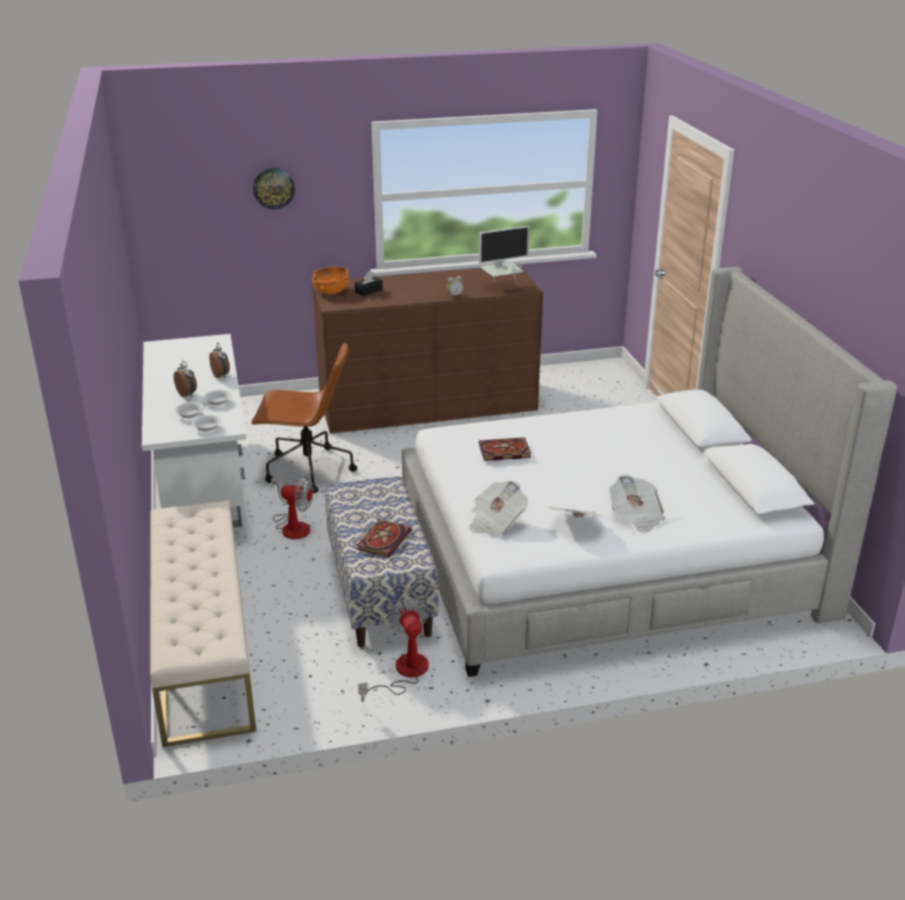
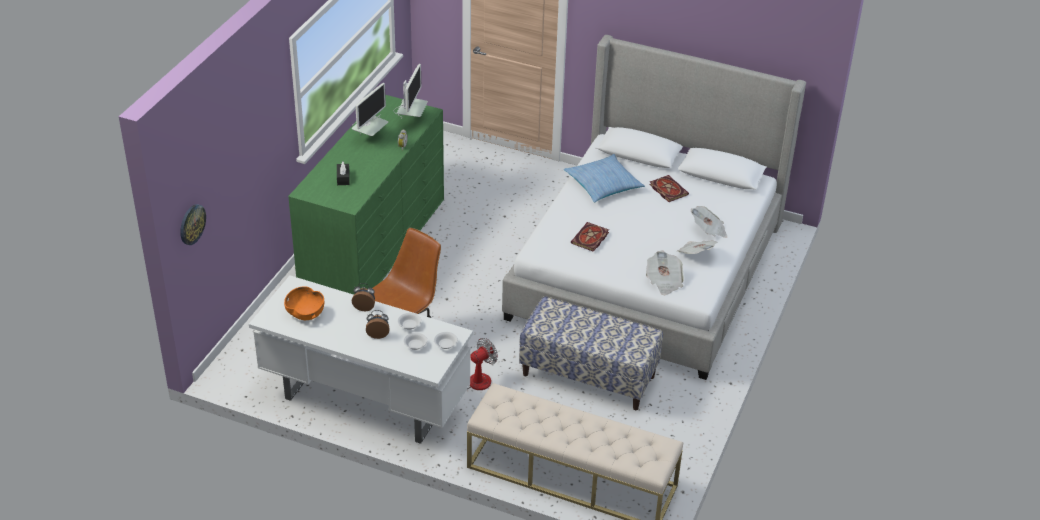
camera: 55 degrees left, 10 degrees up
wall clock [253,167,295,210] -> wall clock moved to [180,204,206,245]
brown dresser [312,266,543,434] -> green dresser [288,95,444,295]
orange bowl [313,267,349,294] -> orange bowl moved to [284,286,324,320]
book [356,519,412,557] -> book moved to [649,175,689,202]
fan [358,598,429,702] -> none
none -> monitor [352,83,388,136]
none -> pillow [564,154,645,203]

